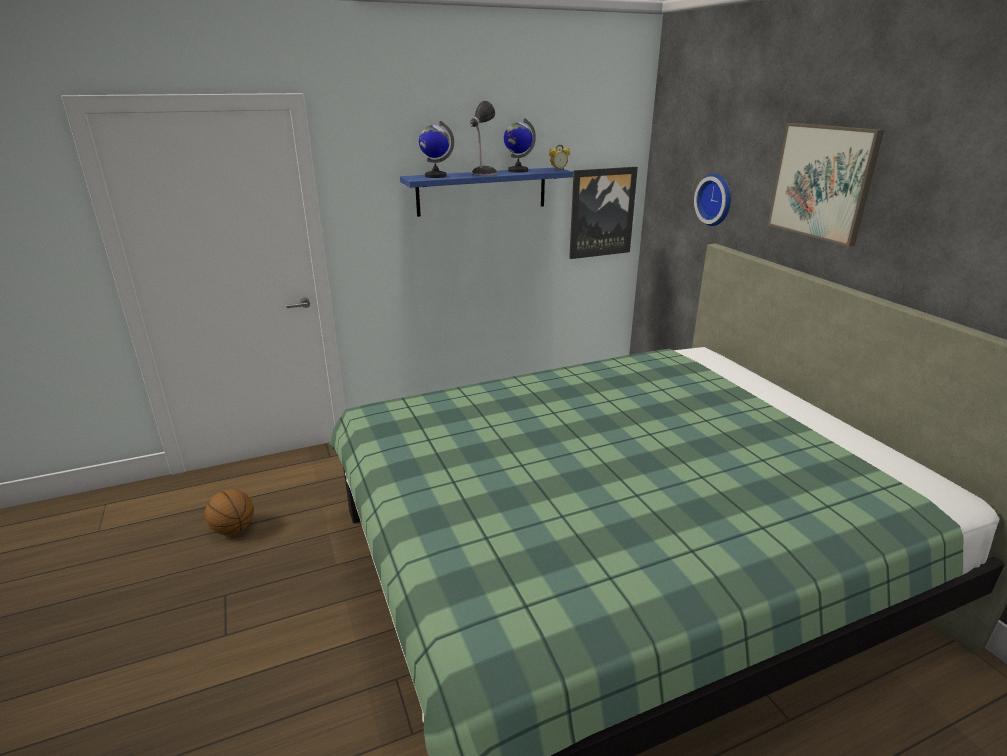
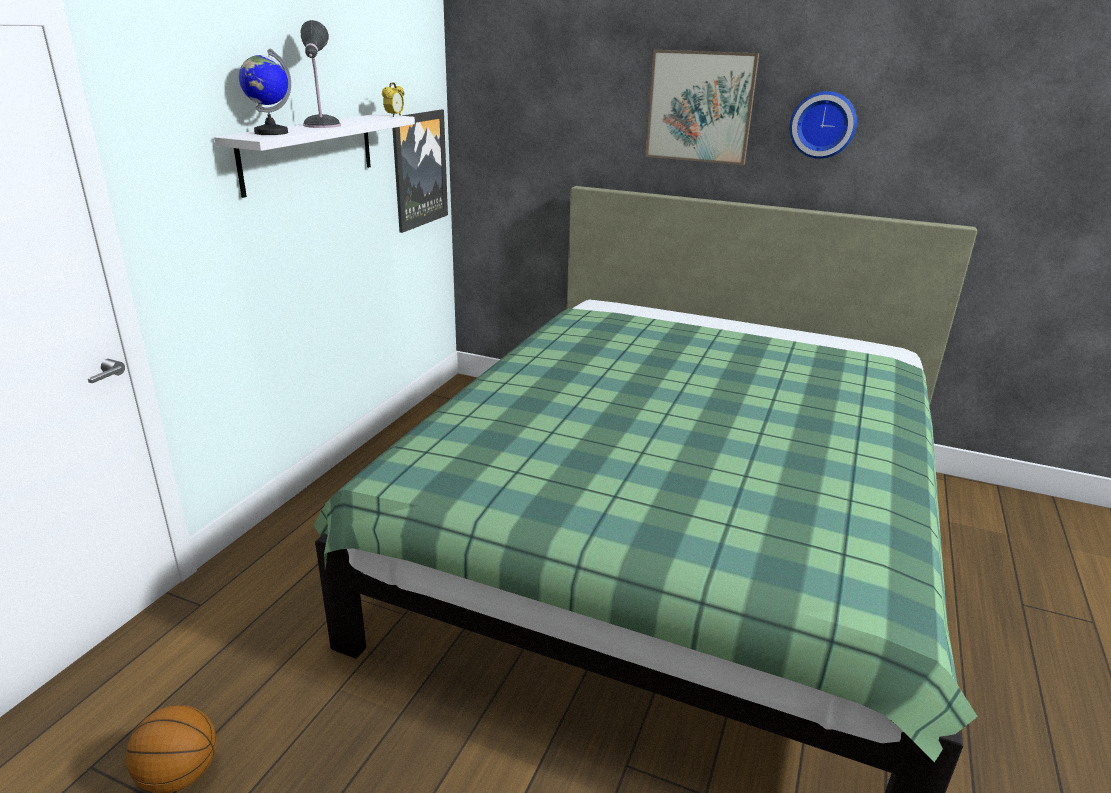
camera: 45 degrees left, 0 degrees up
blue shelf [400,167,573,217] -> white shelf [214,114,415,198]
globe [504,118,536,173] -> none
wall clock [694,174,731,226] -> wall clock moved to [790,91,857,159]

